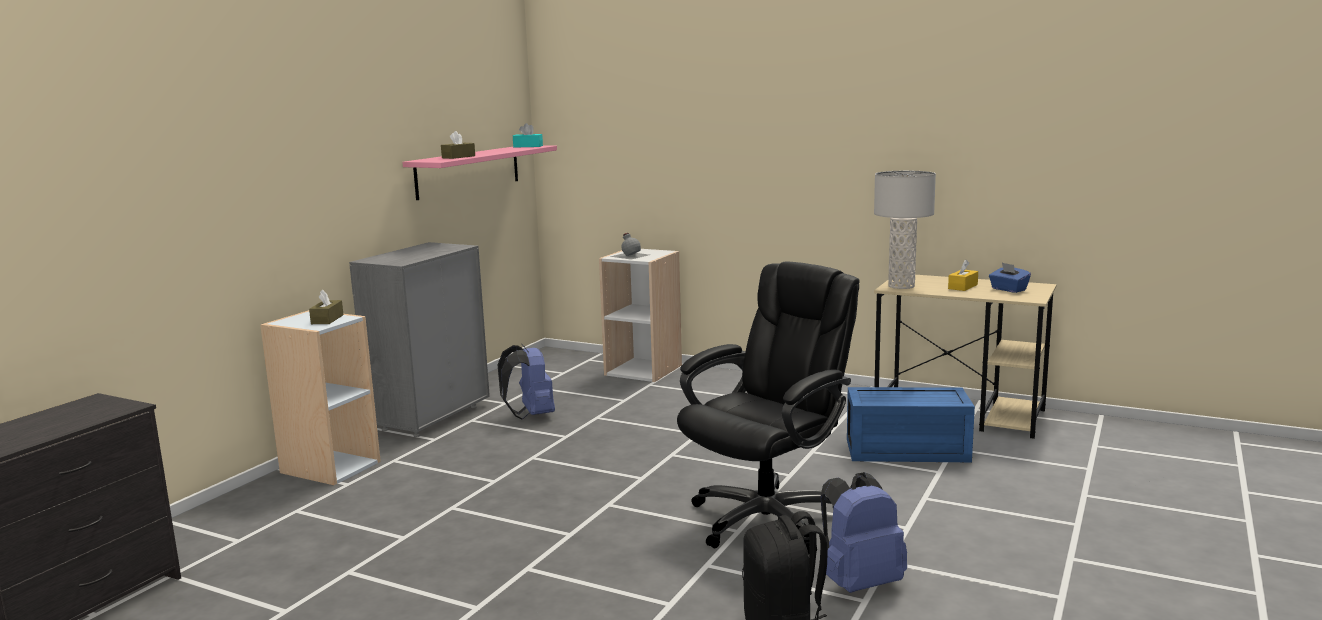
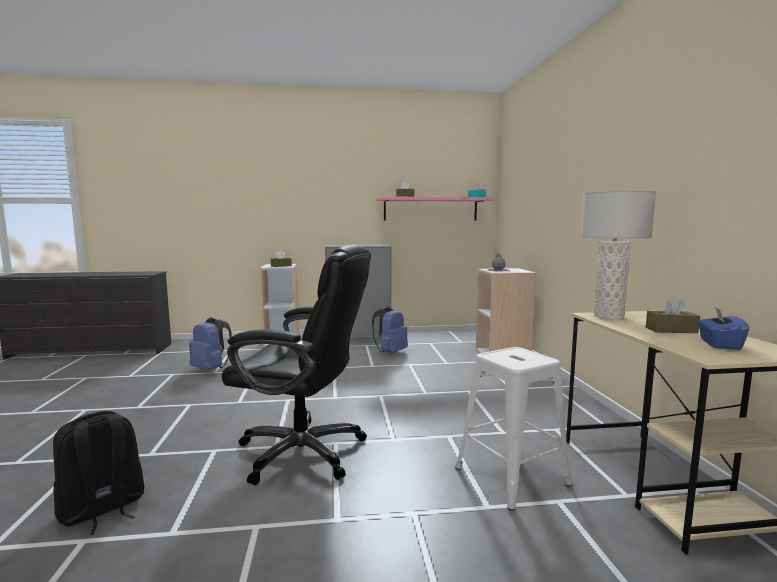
camera: 55 degrees right, 5 degrees down
blue backpack [821,472,907,593] -> blue backpack moved to [189,317,232,370]
blue storage box [847,387,975,462] -> white stool [455,347,573,511]
yellow tissue box [948,259,978,291] -> brown tissue box [646,297,700,333]

